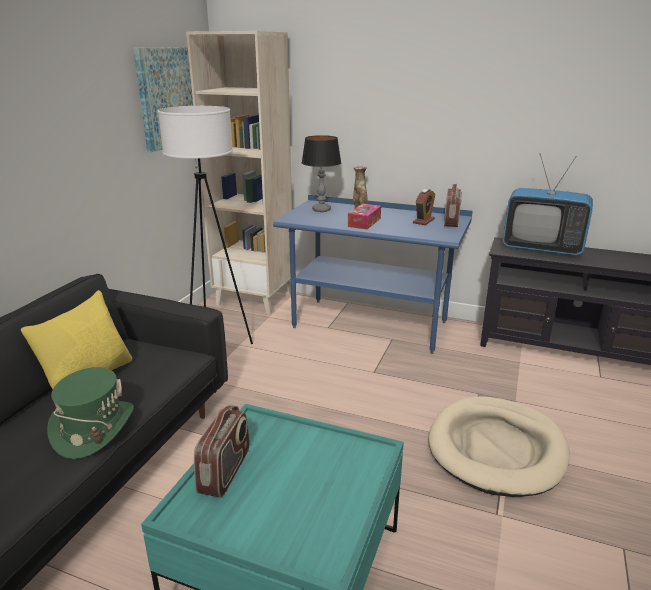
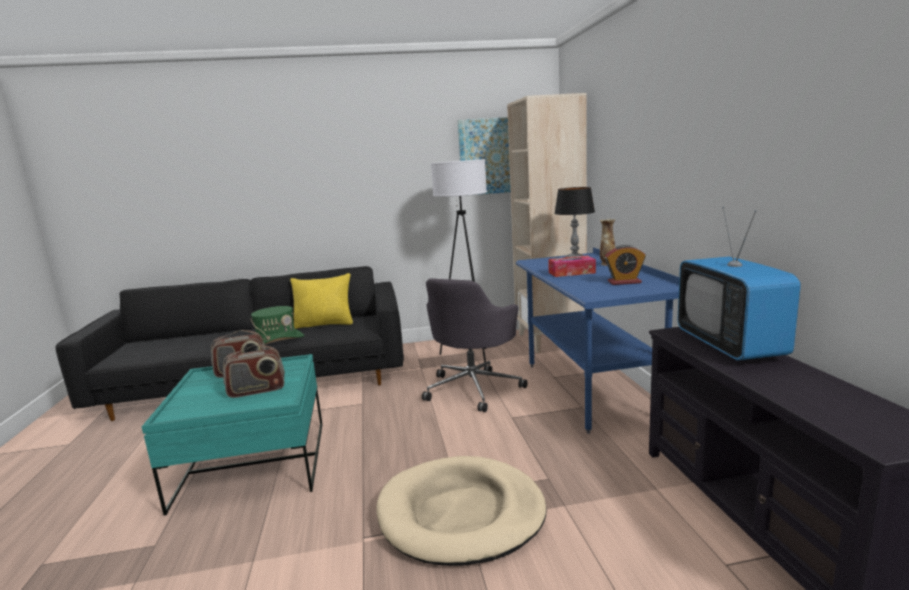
camera: 60 degrees right, 10 degrees down
radio [444,184,462,227] -> radio moved to [223,345,285,398]
none -> grey office chair [422,278,527,412]

